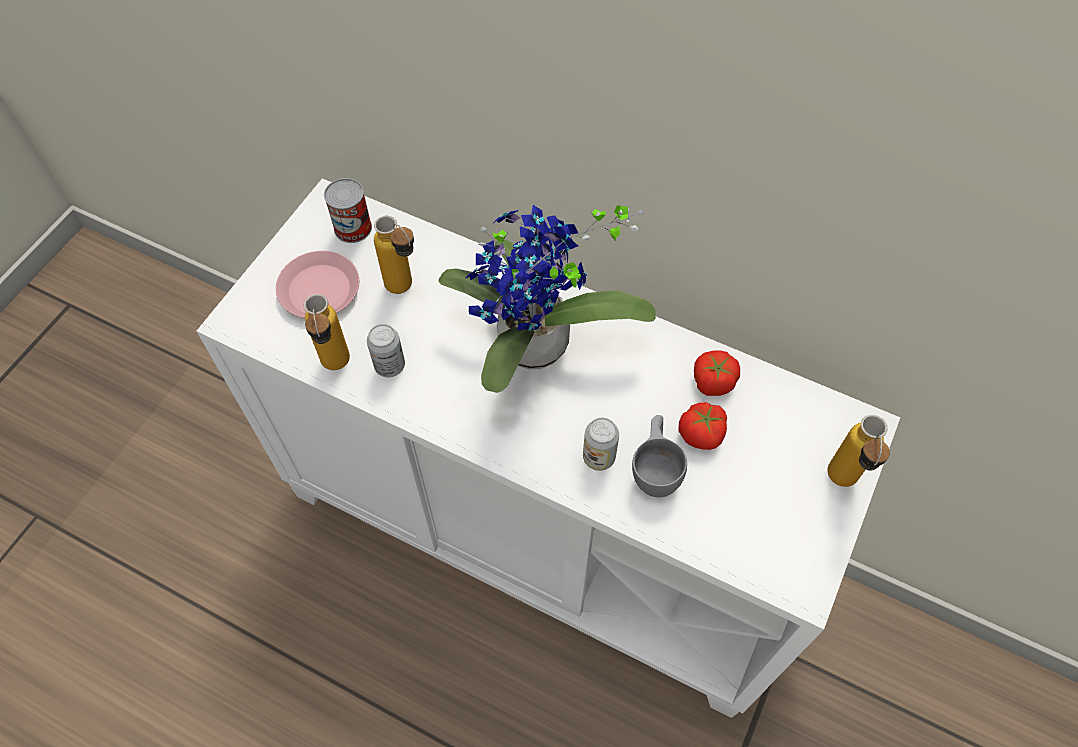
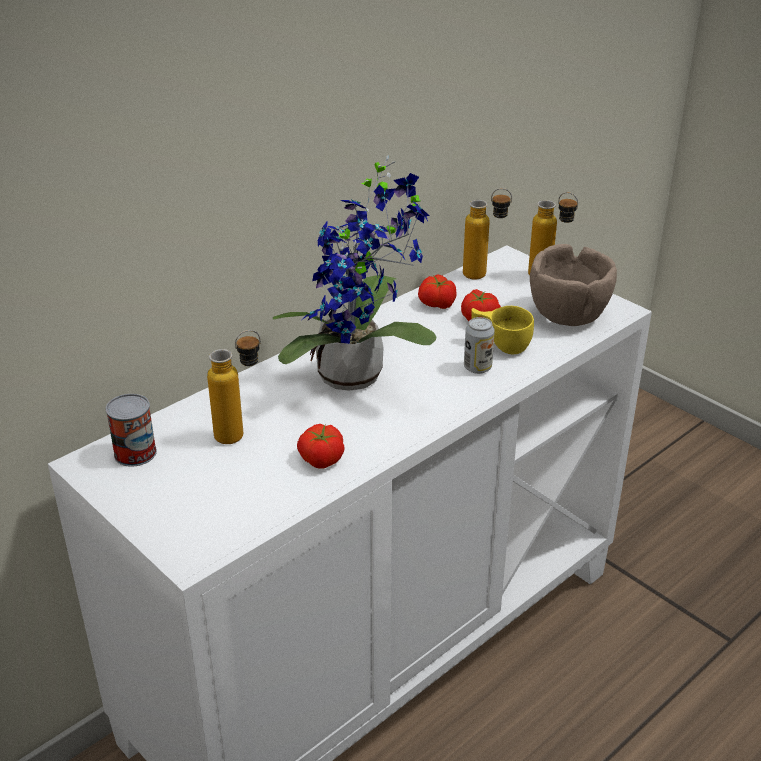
camera: 70 degrees left, 25 degrees down
pink plate [276,251,359,318] -> none
bottle [304,294,350,370] -> bottle moved to [463,188,512,280]
can [367,324,405,377] -> tomato [297,424,345,469]
grey cup [632,415,687,497] -> yellow cup [471,306,534,354]
none -> brown bowl [530,244,617,326]

